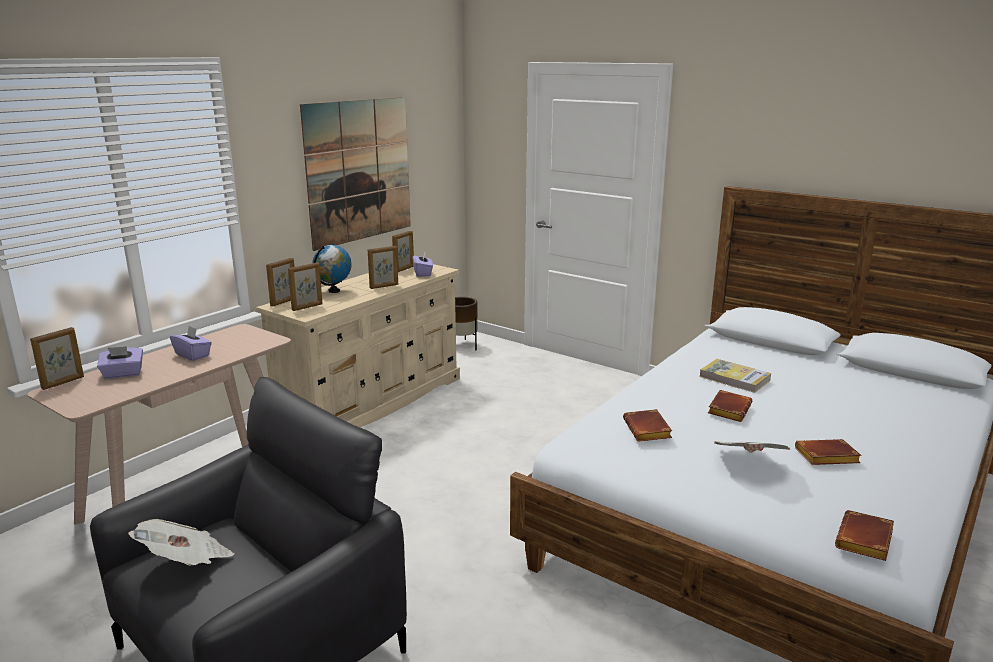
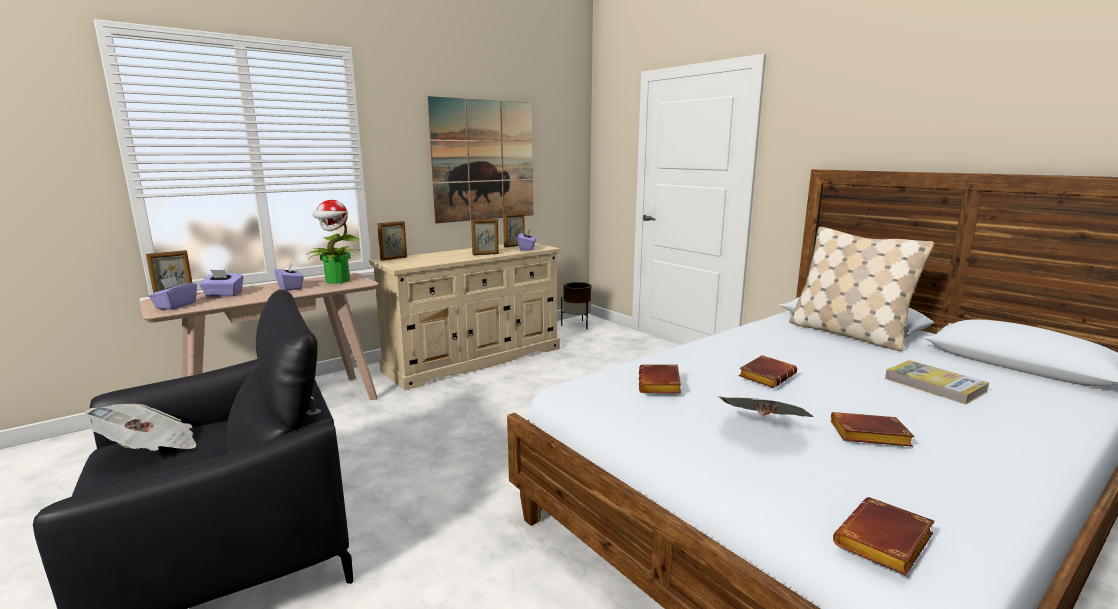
camera: 15 degrees right, 5 degrees down
picture frame [288,262,323,311] -> none
globe [312,245,352,293] -> none
book [699,359,771,393] -> book moved to [885,360,989,404]
none -> purple tissue box [149,276,197,310]
none -> potted plant [306,200,360,284]
none -> beige pillow [789,227,934,351]

